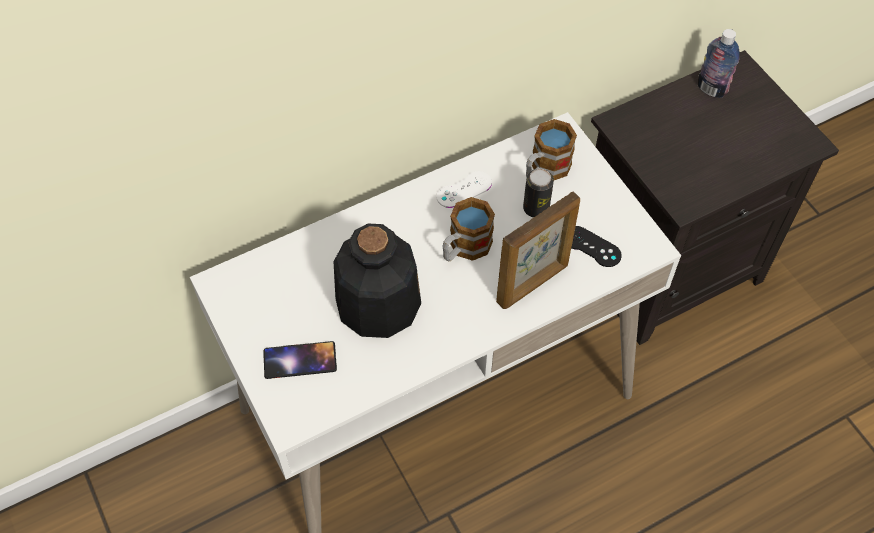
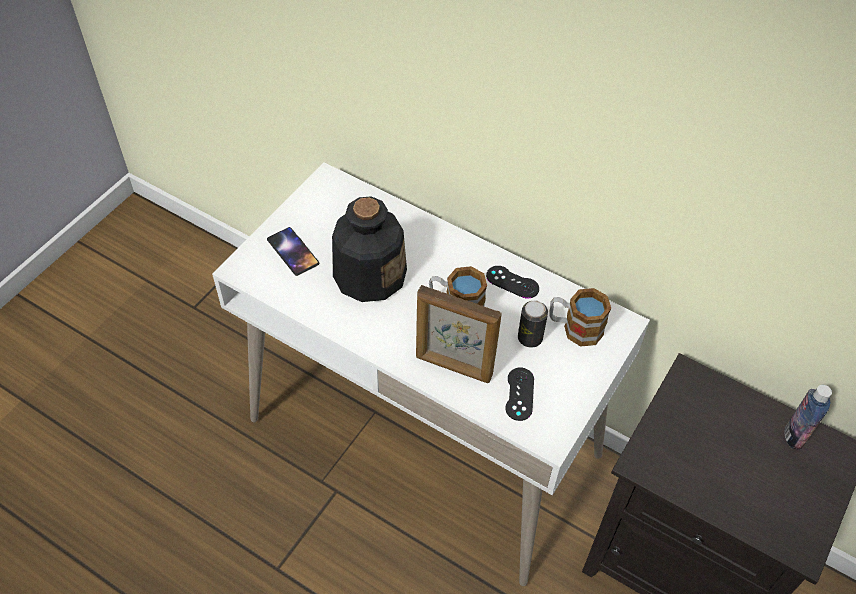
camera: 60 degrees right, 5 degrees down
white game controller [436,171,492,208] -> black game controller [486,266,539,299]

